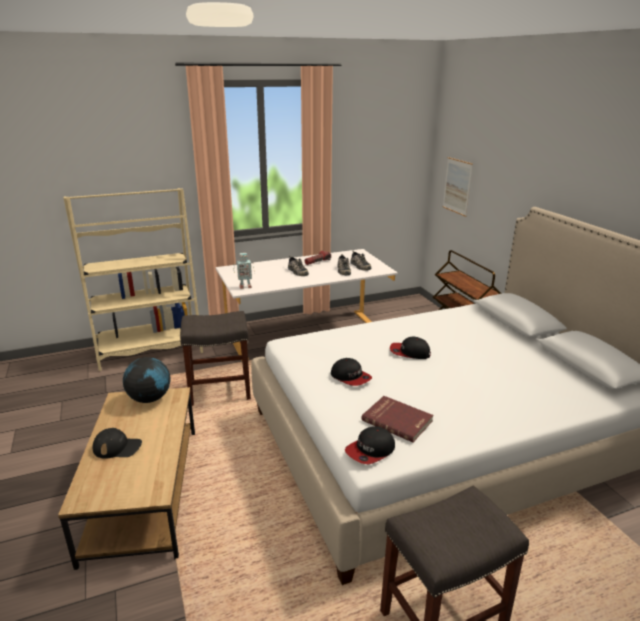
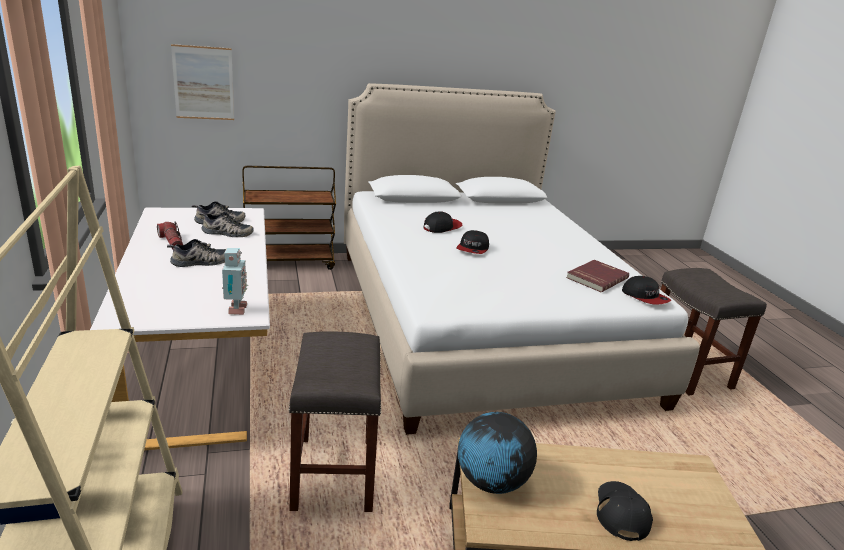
camera: 85 degrees left, 0 degrees up
cap [331,358,372,386] -> cap moved to [423,211,462,233]

